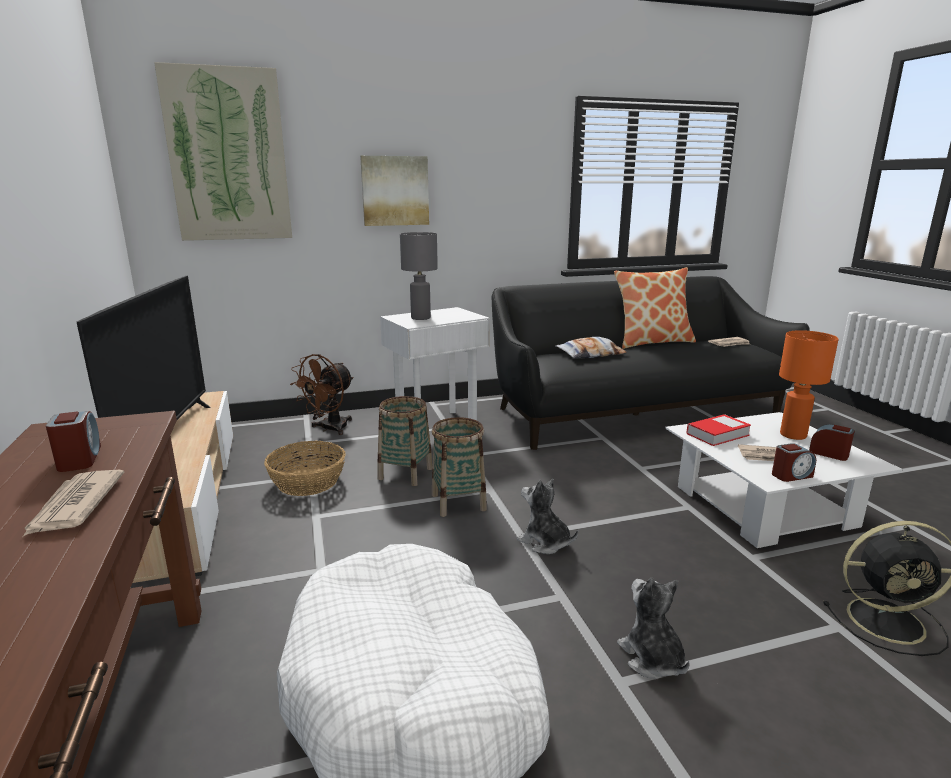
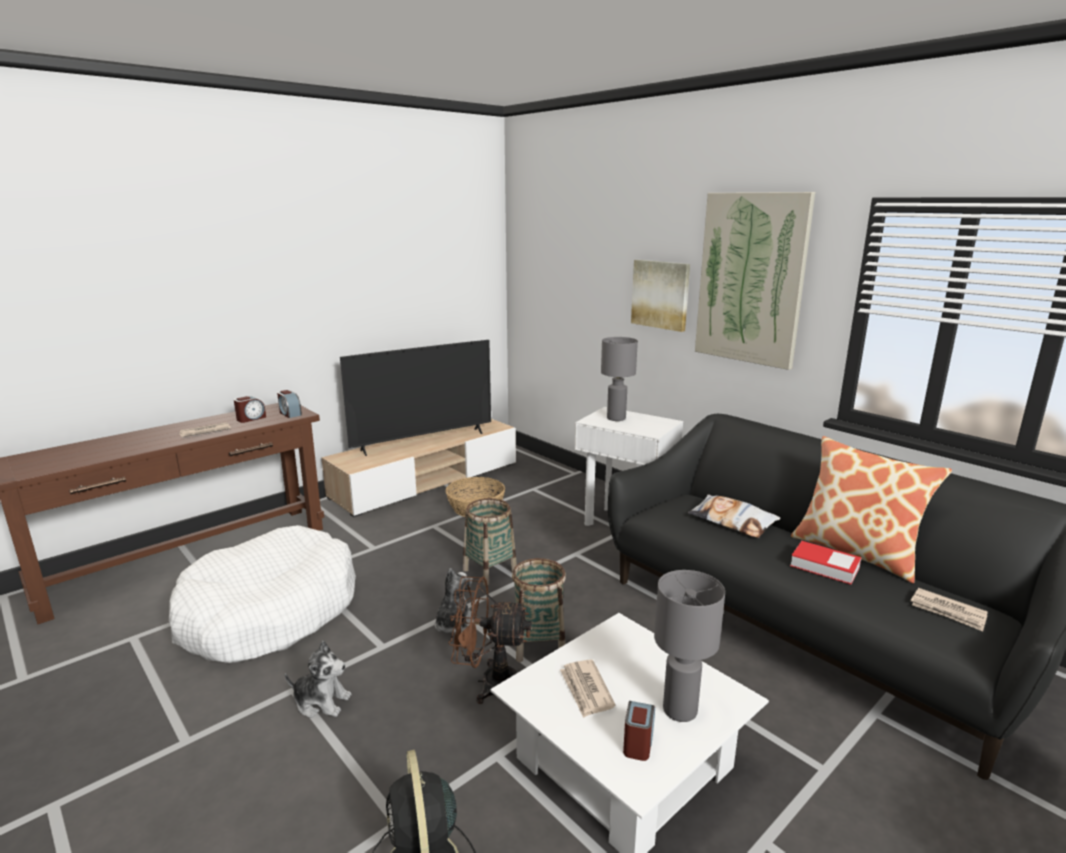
camera: 65 degrees right, 0 degrees up
picture [154,62,292,241] -> picture moved to [695,192,815,370]
brown fan [290,354,354,435] -> brown fan moved to [448,576,532,704]
basket [378,396,433,486] -> basket moved to [512,558,566,662]
plush toy [617,578,690,679] -> plush toy turned 60 degrees clockwise [285,641,352,718]
book [686,414,751,446] -> book moved to [790,541,861,584]
alarm clock [772,443,816,482] -> alarm clock moved to [277,390,302,418]
orange table lamp [779,330,839,440] -> grey table lamp [654,570,725,722]

